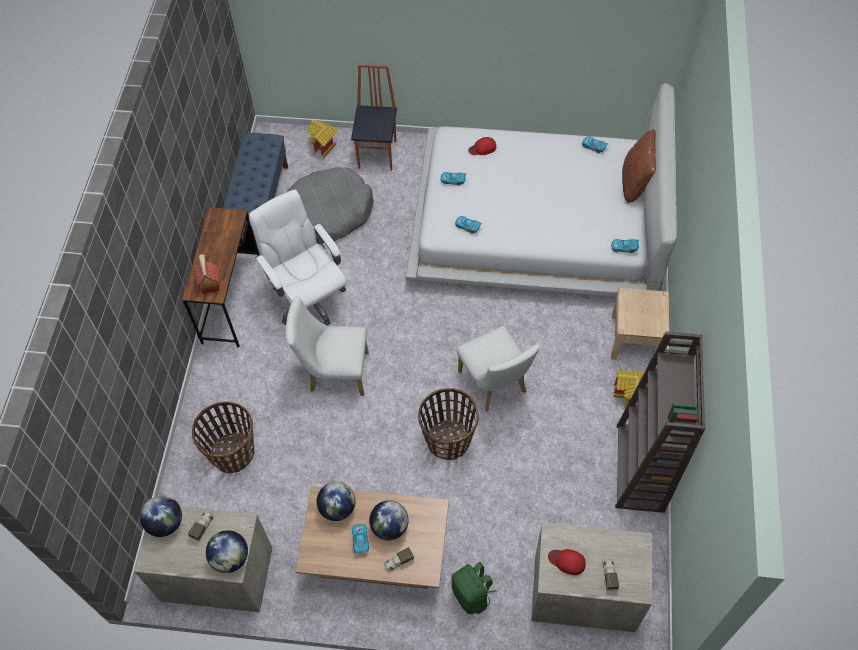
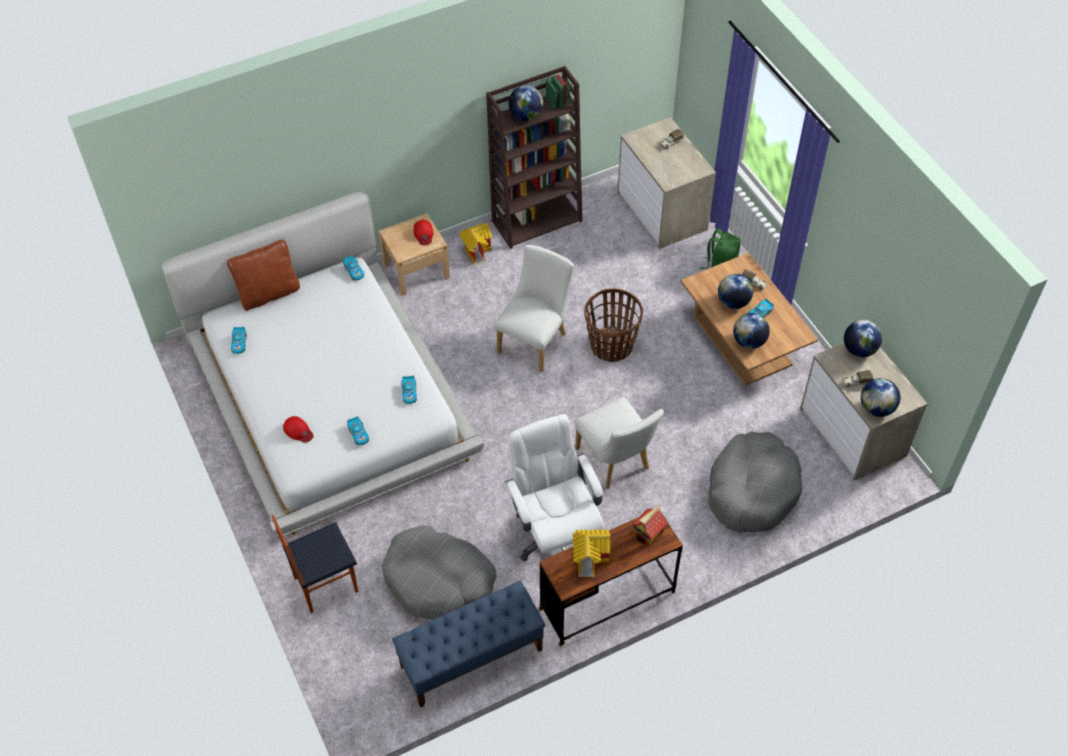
camera: 125 degrees left, 5 degrees down
basket [192,401,254,473] -> grey dog bed [708,432,802,532]
white office chair [248,190,347,325] -> white office chair turned 135 degrees clockwise [505,414,604,561]
toy house [308,120,338,159] -> toy house moved to [573,529,610,577]
red cap [548,549,586,575] -> red cap moved to [414,220,433,246]
none -> globe [509,85,543,121]

